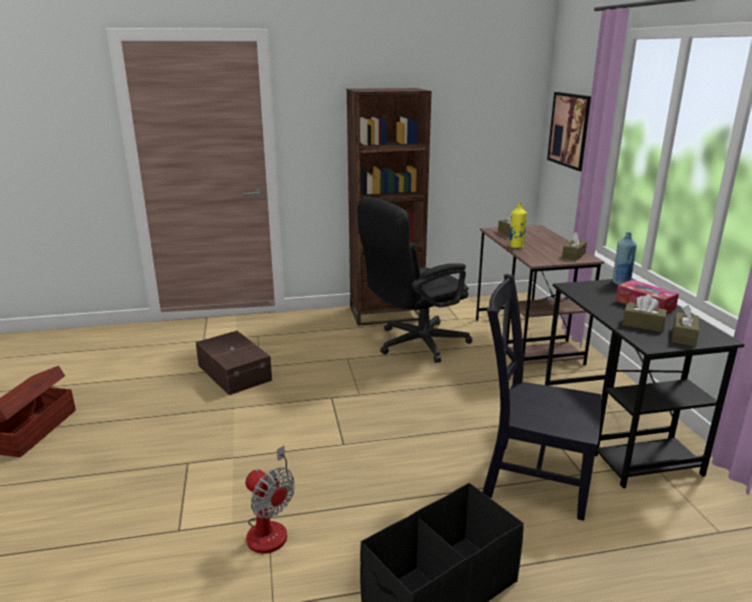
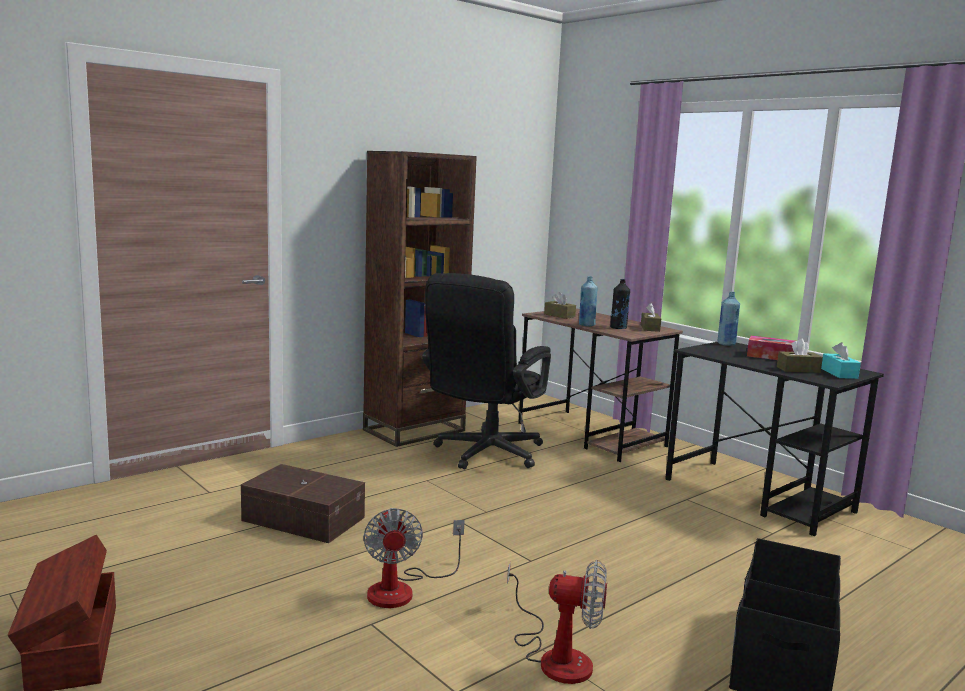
camera: 30 degrees left, 10 degrees down
black chair [482,274,601,521] -> none
yellow bottle [509,203,527,248] -> blue bottle [579,276,598,326]
picture [547,92,591,171] -> none
brown tissue box [672,305,699,346] -> turquoise tissue box [821,342,861,379]
none -> fan [363,508,465,608]
none -> black bottle [610,279,630,329]

